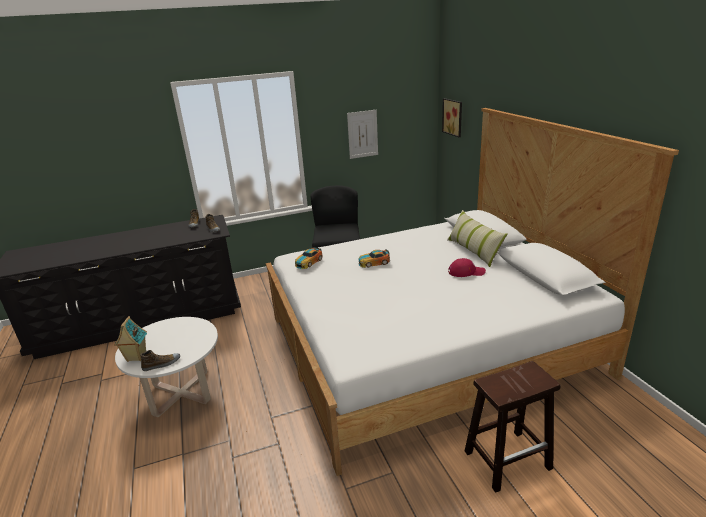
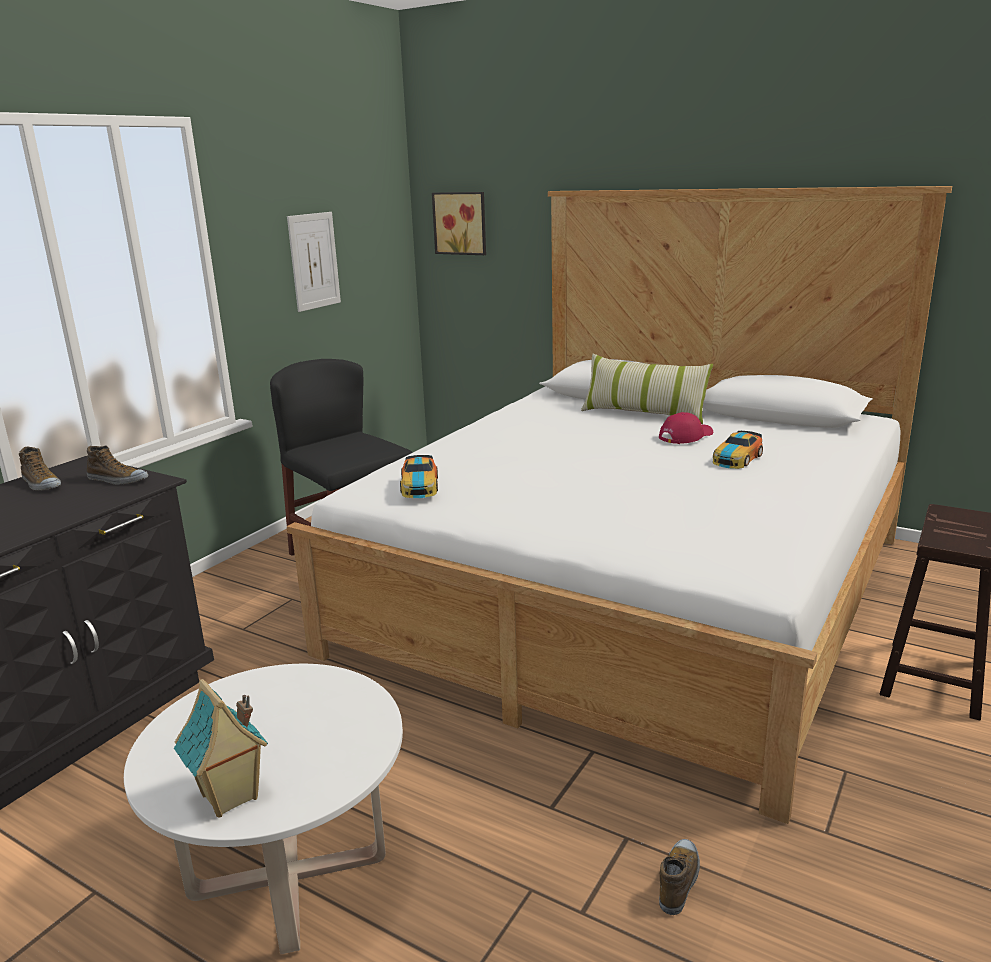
camera: 40 degrees left, 5 degrees down
shoe [140,350,180,371] -> shoe moved to [659,839,700,915]
toy car [358,249,390,268] -> toy car moved to [713,431,763,469]

